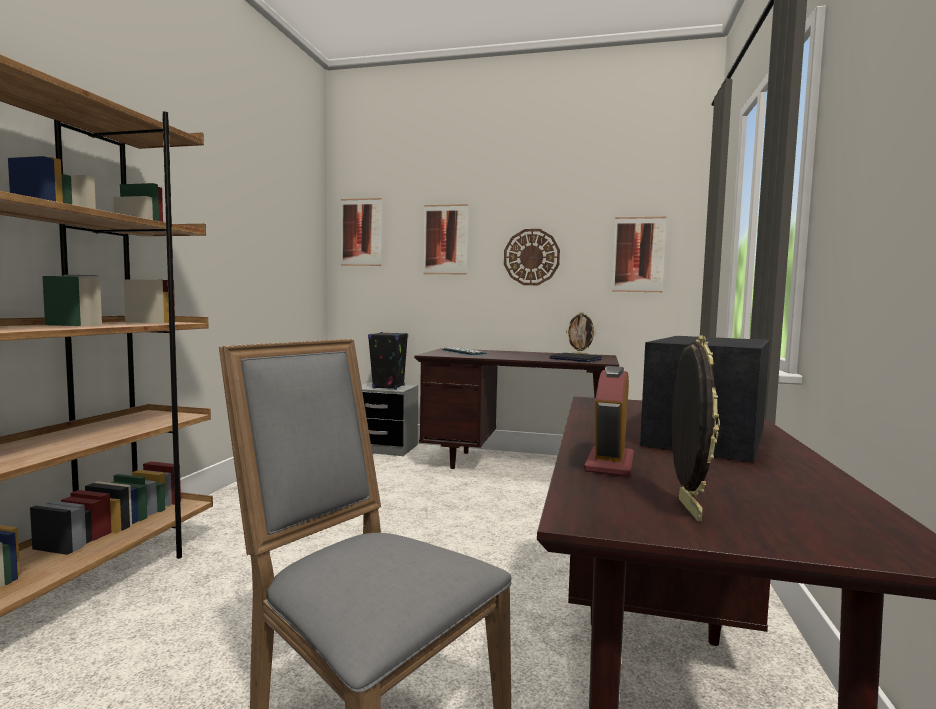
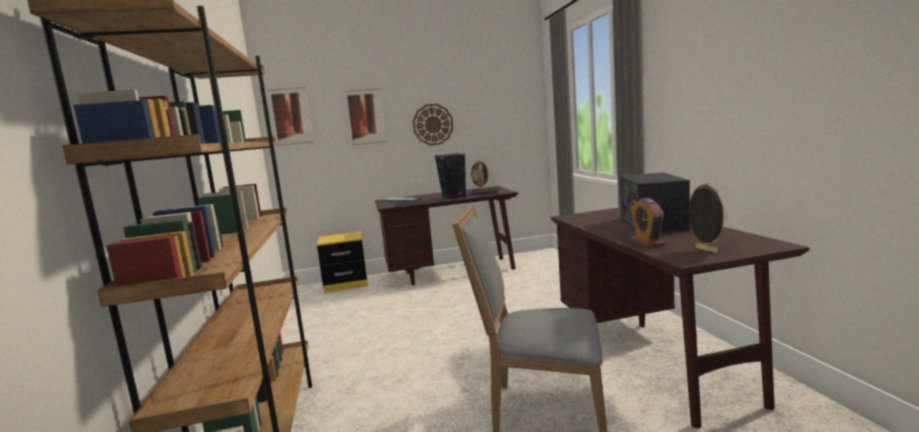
camera: 25 degrees left, 5 degrees up
grey nightstand [361,382,418,456] -> yellow nightstand [317,231,368,293]
black speaker [368,332,408,390] -> black speaker moved to [435,153,467,200]
picture [612,217,666,292] -> none

